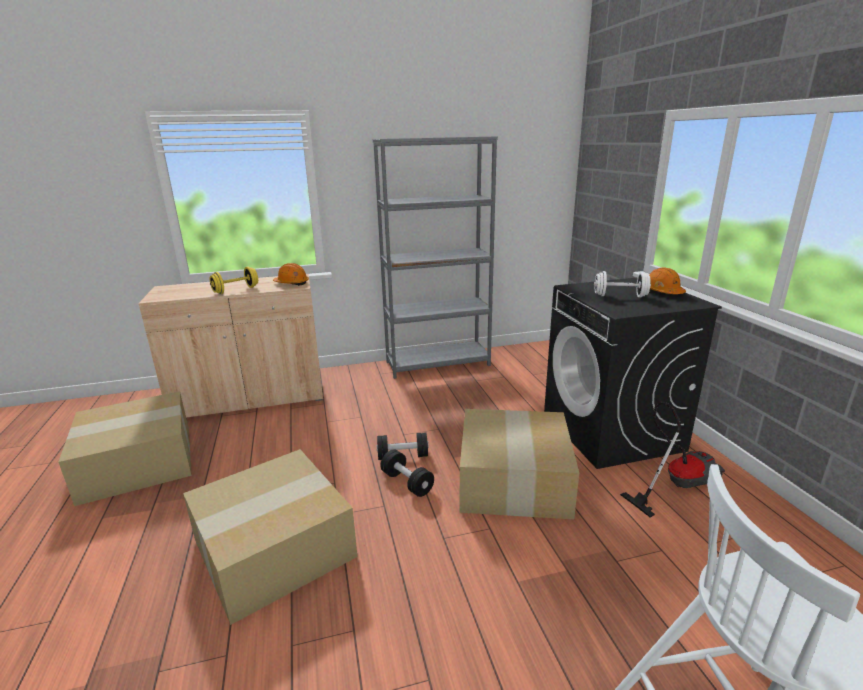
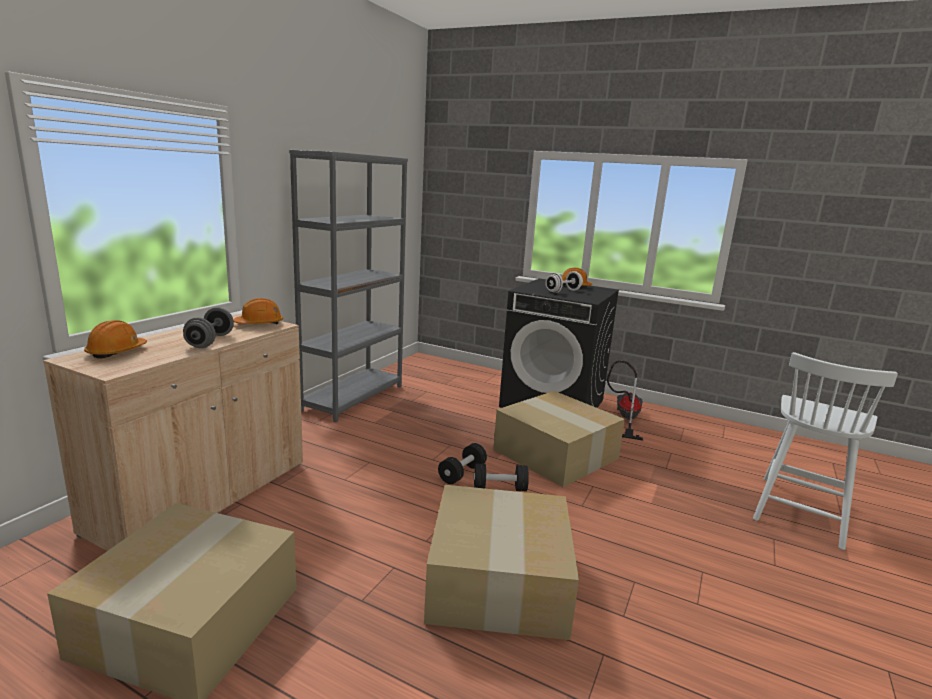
camera: 50 degrees left, 5 degrees down
yellow dumbbell [210,267,258,294] -> grey dumbbell [183,307,234,348]
none -> orange hard hat [84,320,147,359]

